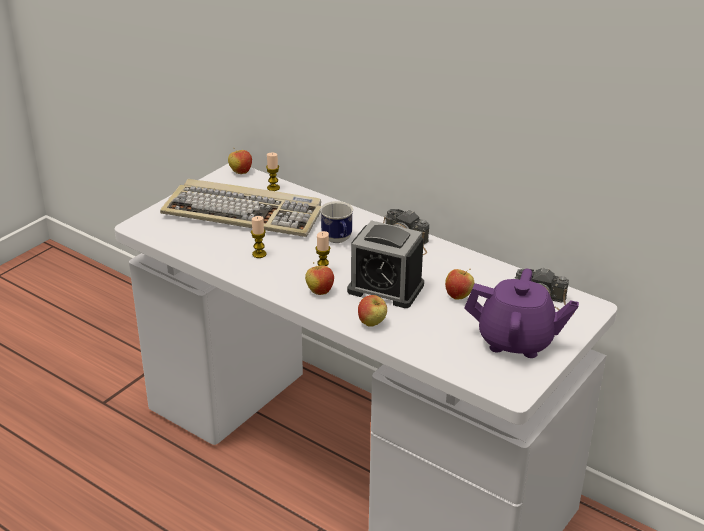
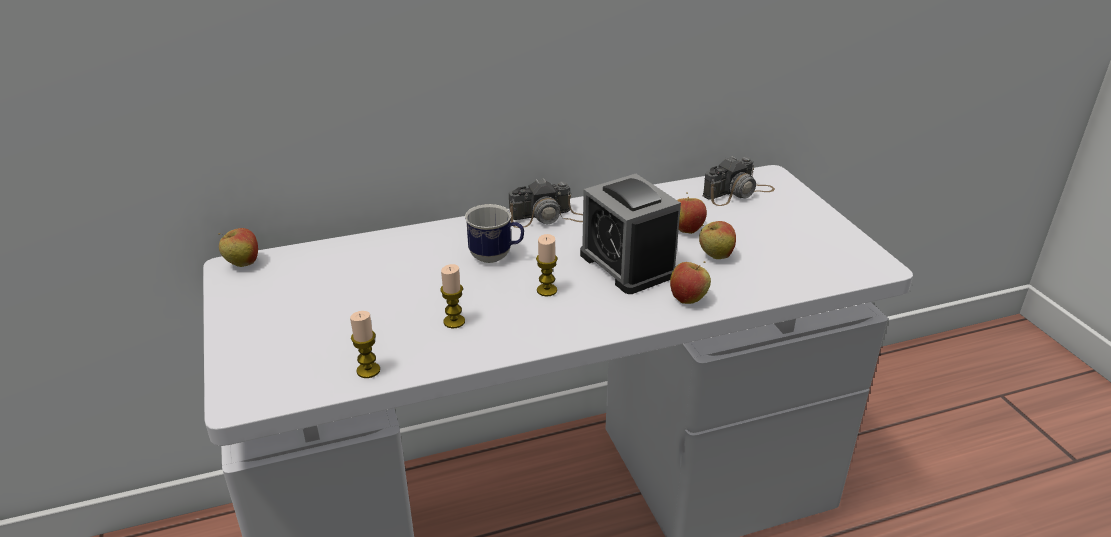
camera: 55 degrees left, 0 degrees up
keyboard [160,179,321,237] -> none
candle [266,153,280,191] -> candle moved to [350,311,380,378]
apple [305,262,334,295] -> apple moved to [699,221,736,259]
alarm clock [347,220,424,308] -> alarm clock turned 90 degrees clockwise [580,174,681,294]
purple teapot [464,269,579,358] -> none

